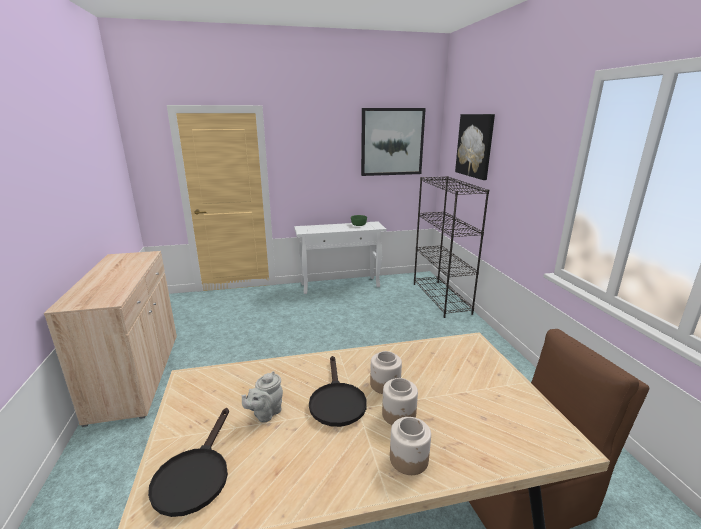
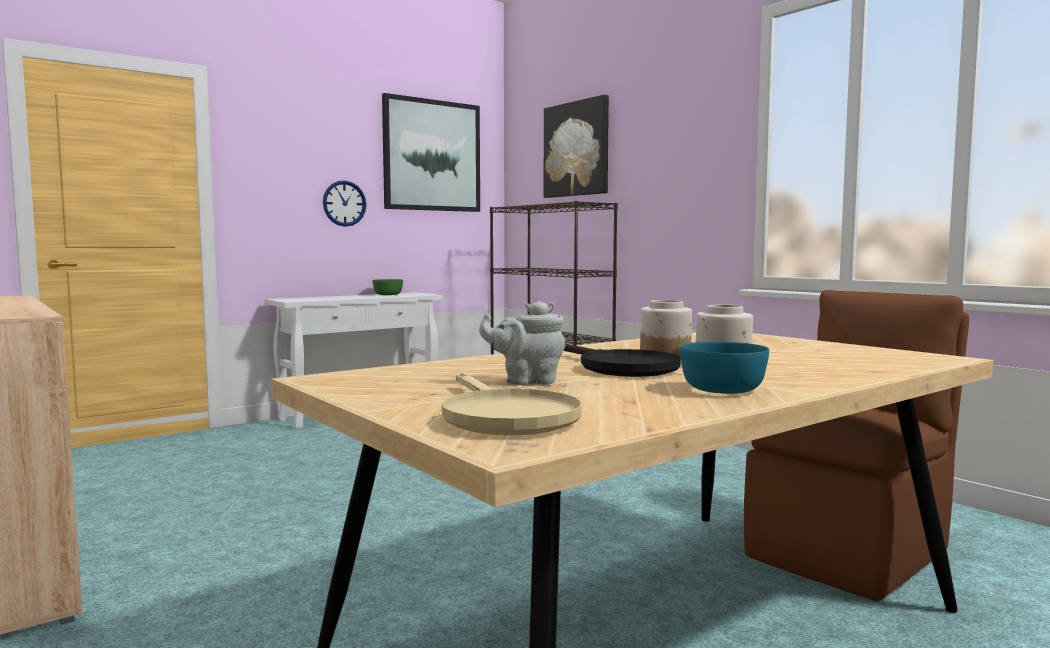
camera: 25 degrees left, 15 degrees down
black frying pan [148,408,229,517] -> beige frying pan [442,373,582,436]
grey teapot [242,371,283,423] -> grey teapot turned 75 degrees clockwise [479,301,566,385]
jar [390,417,431,475] -> none
none -> wall clock [323,180,366,227]
none -> turquoise bowl [680,342,769,394]

